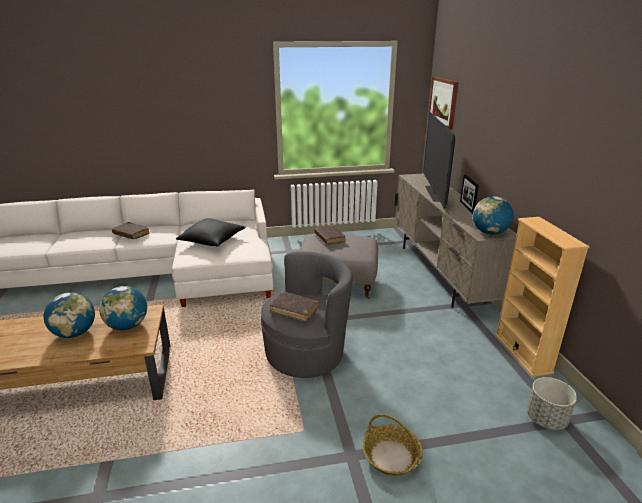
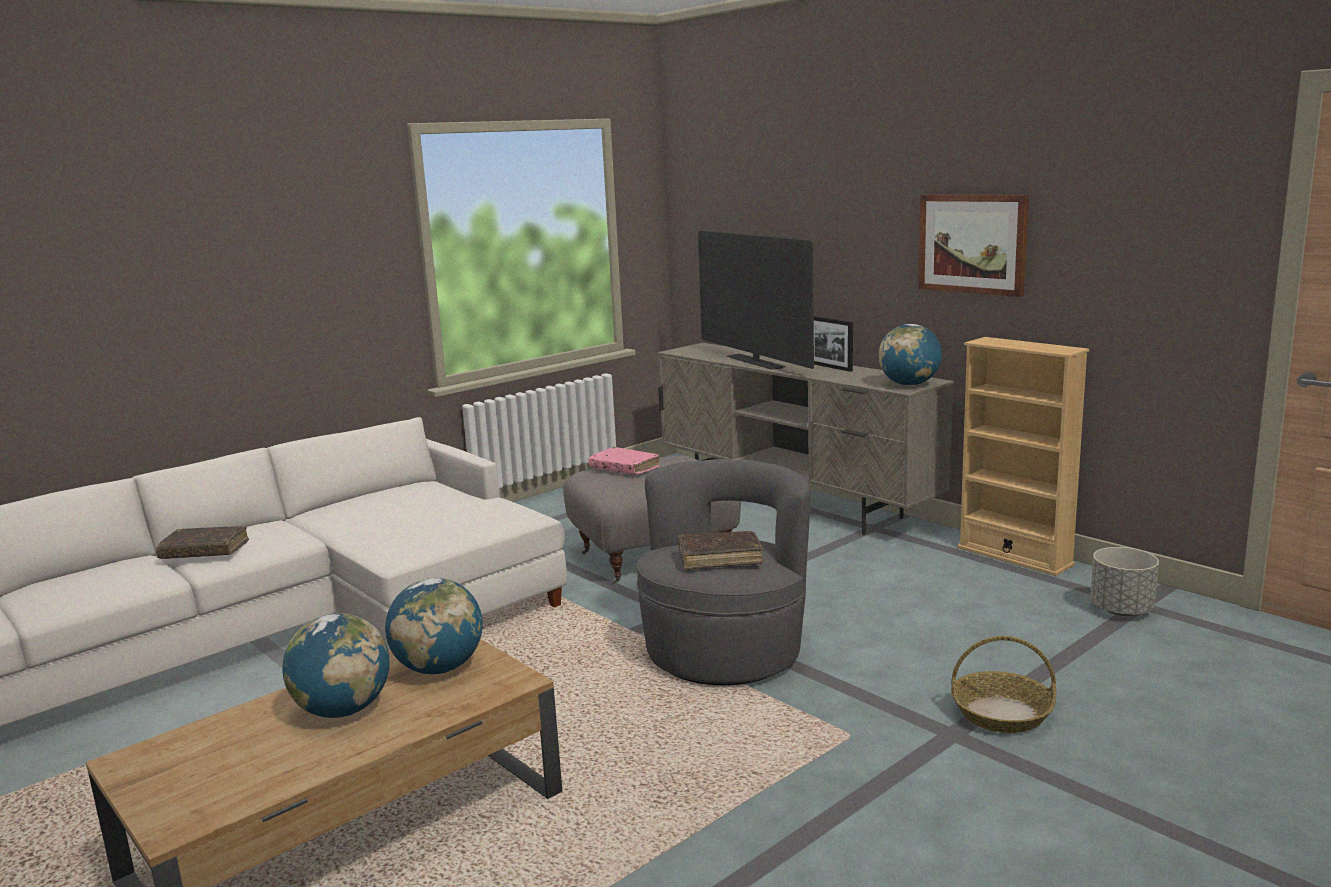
camera: 30 degrees left, 10 degrees down
black pillow [176,218,246,247] -> none
brown book [314,225,346,244] -> pink book [588,447,660,475]
picture [428,77,458,130] -> picture moved to [918,195,1029,297]

